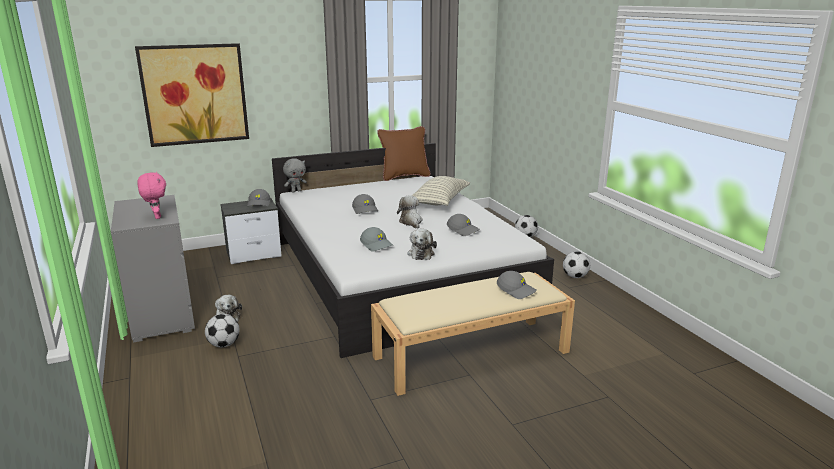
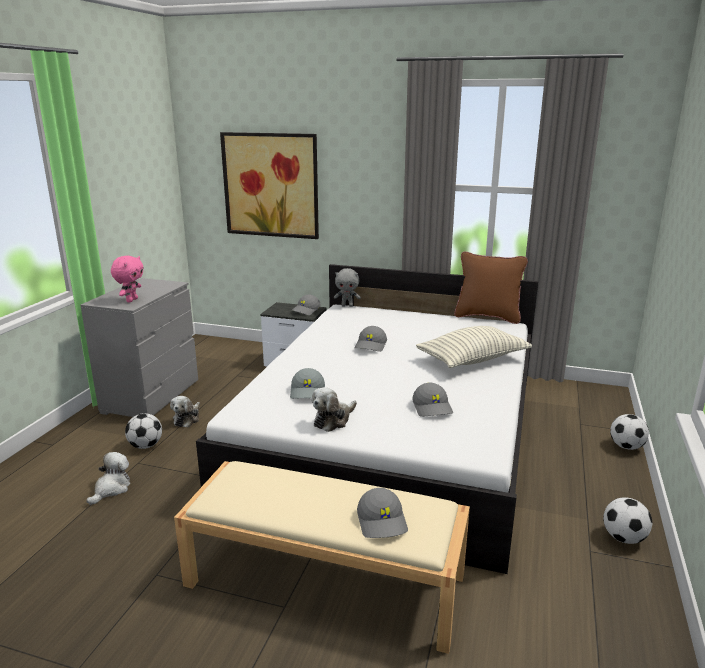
camera: 40 degrees right, 0 degrees up
plush toy [397,195,422,229] -> plush toy moved to [86,452,130,505]

